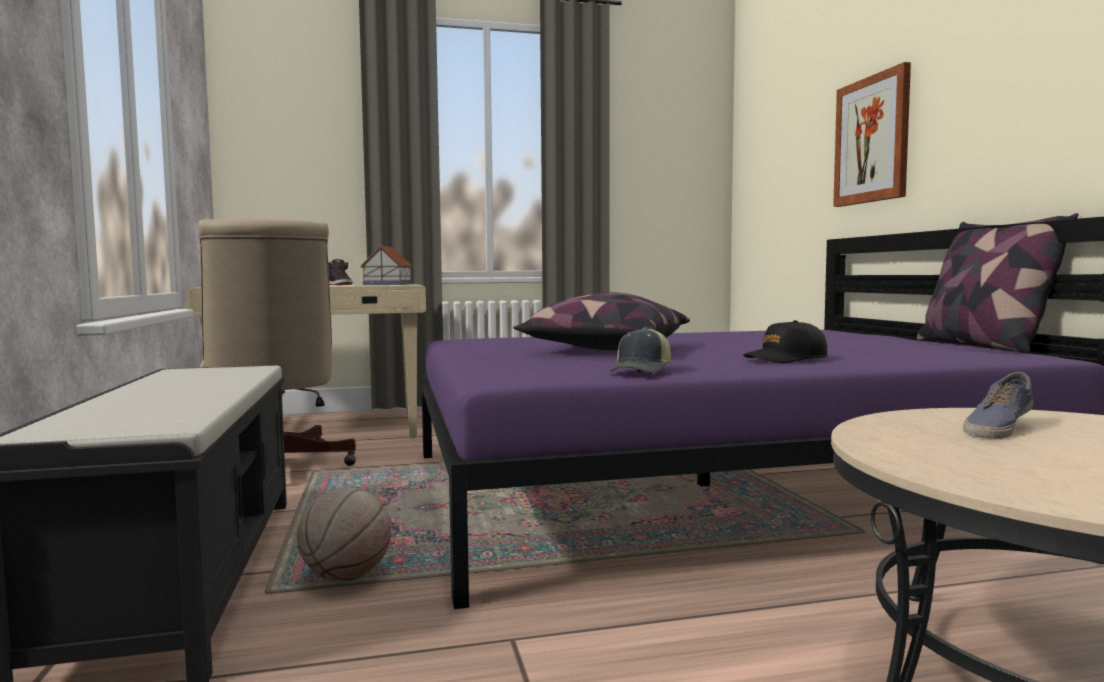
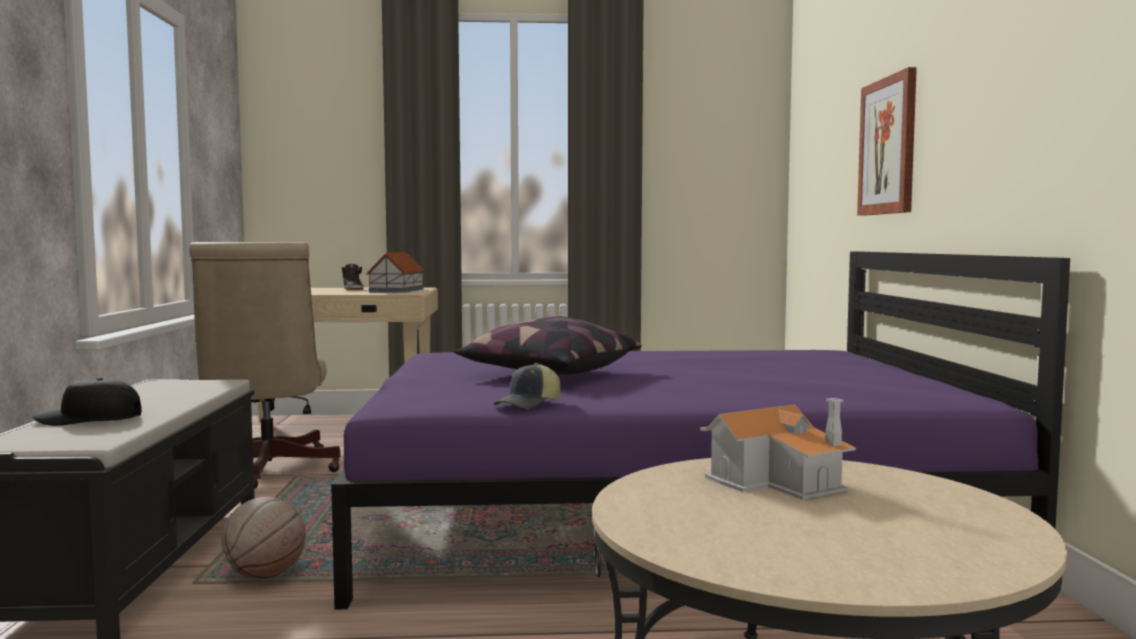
camera: 10 degrees right, 0 degrees up
black cap [743,320,828,363] -> black cap moved to [33,378,142,426]
pillow [917,213,1079,353] -> none
shoe [963,372,1033,439] -> toy house [700,398,856,500]

